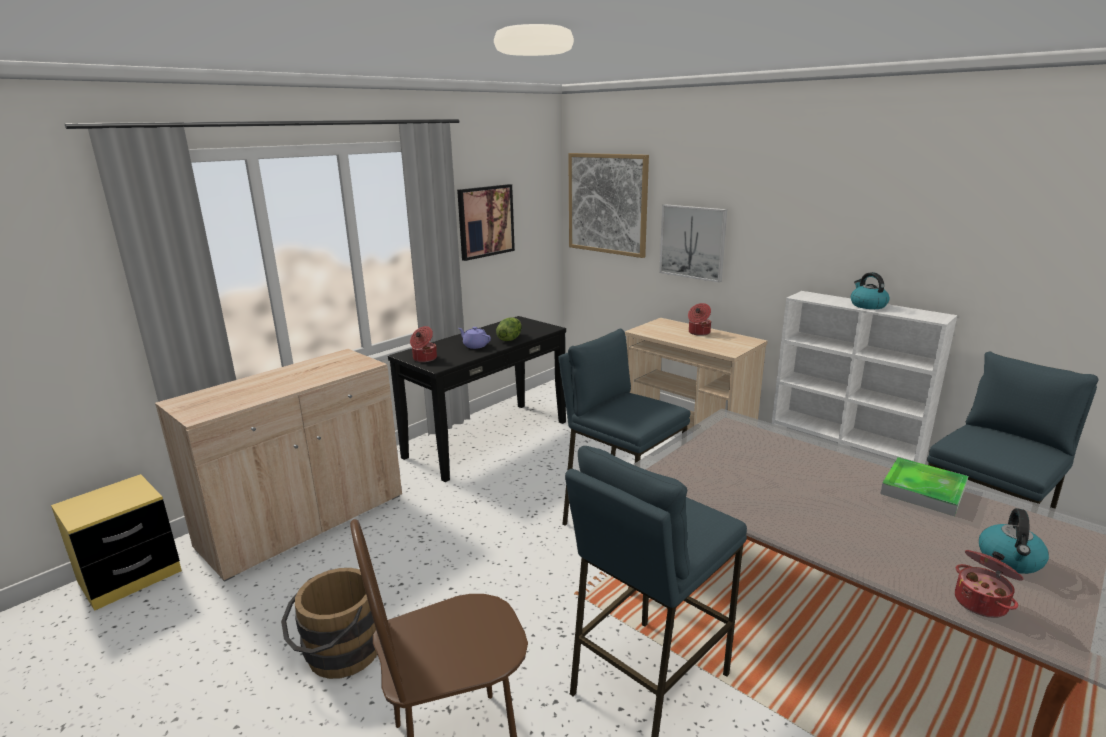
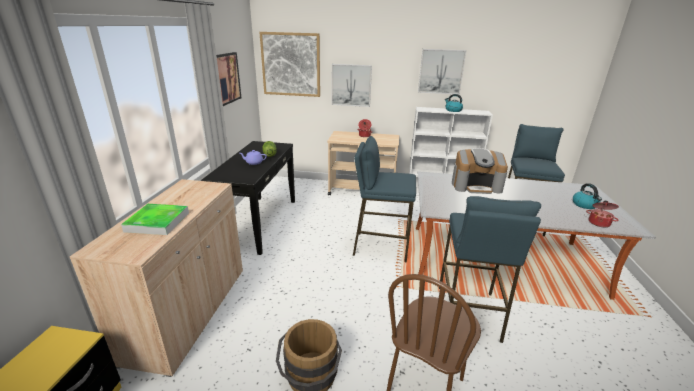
camera: 35 degrees left, 5 degrees up
cooking pot [410,326,437,362] -> none
tray [880,457,968,516] -> tray moved to [121,204,189,235]
none -> picture [418,49,466,95]
none -> coffee machine [452,148,508,194]

